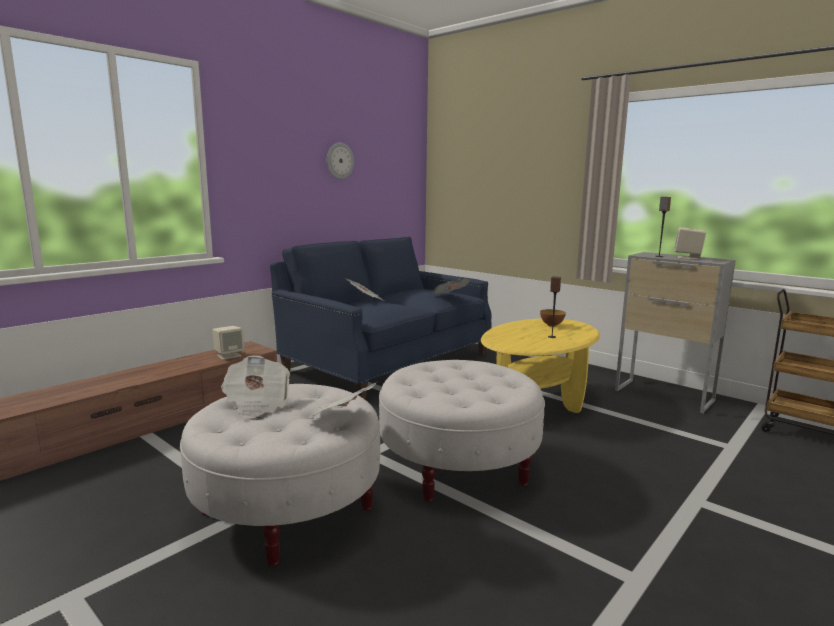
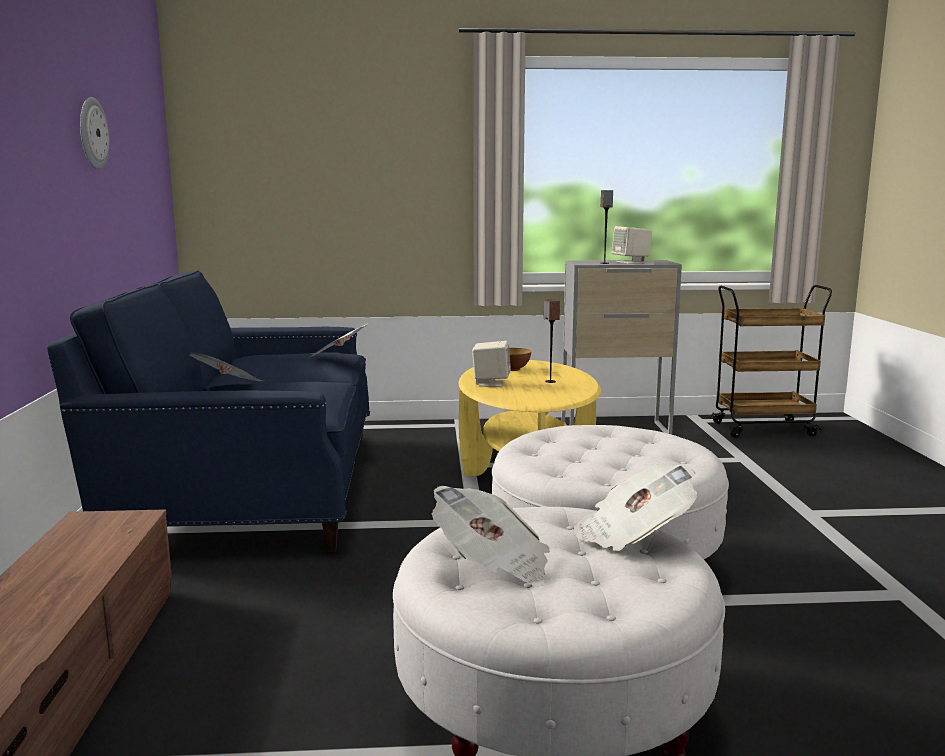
camera: 45 degrees left, 0 degrees up
beige speaker [212,326,244,360] -> beige speaker moved to [472,341,511,387]

